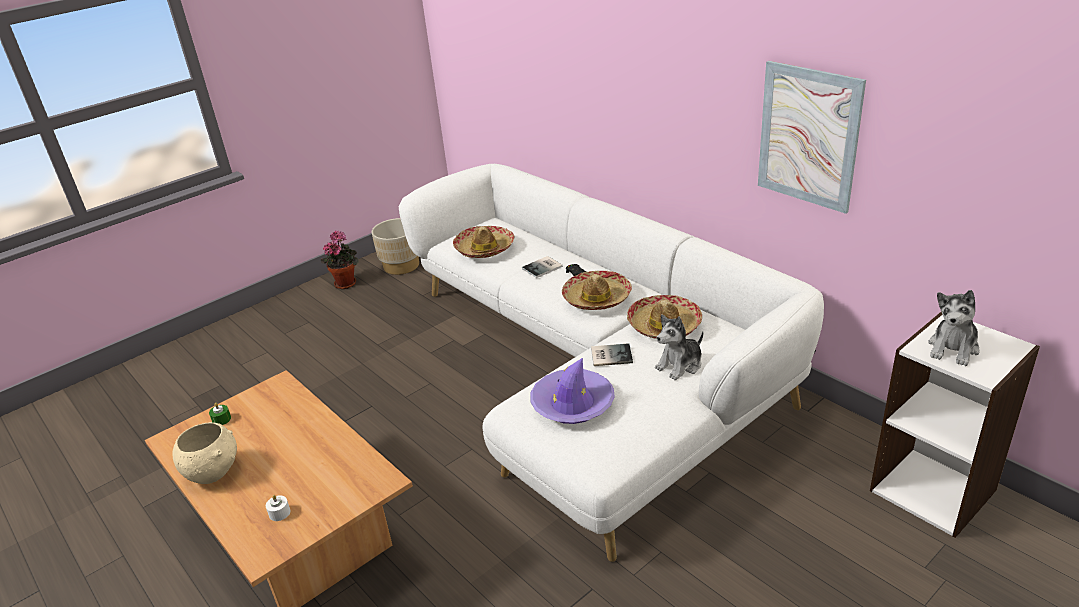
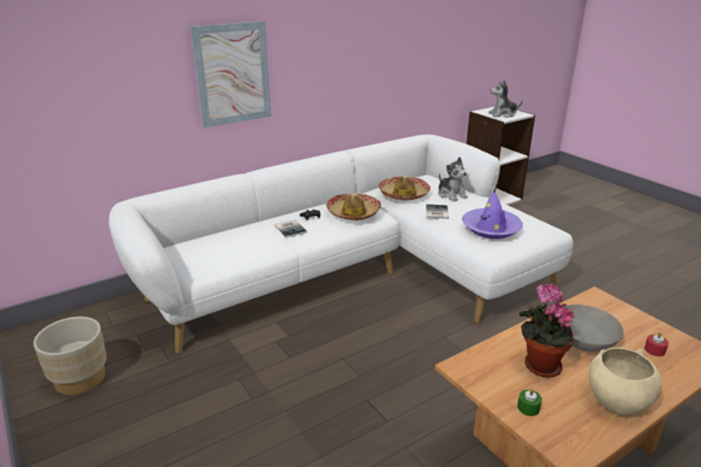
camera: 85 degrees left, 5 degrees down
white candle [266,495,291,521] -> red candle [644,332,669,357]
potted plant [321,231,359,289] -> potted plant moved to [519,283,575,378]
hat [453,226,514,258] -> none
picture [758,61,866,214] -> picture moved to [190,21,271,128]
plush toy [928,290,980,366] -> plush toy turned 135 degrees clockwise [489,80,523,118]
none -> grey bowl [557,304,623,352]

